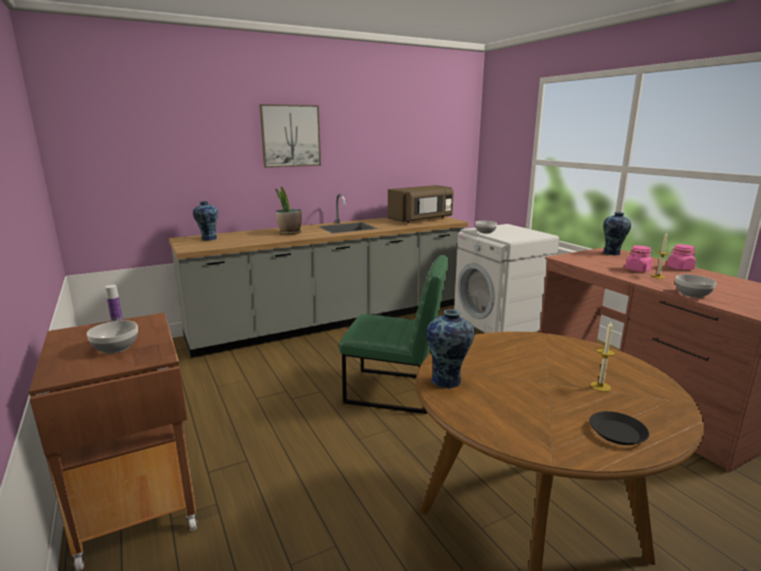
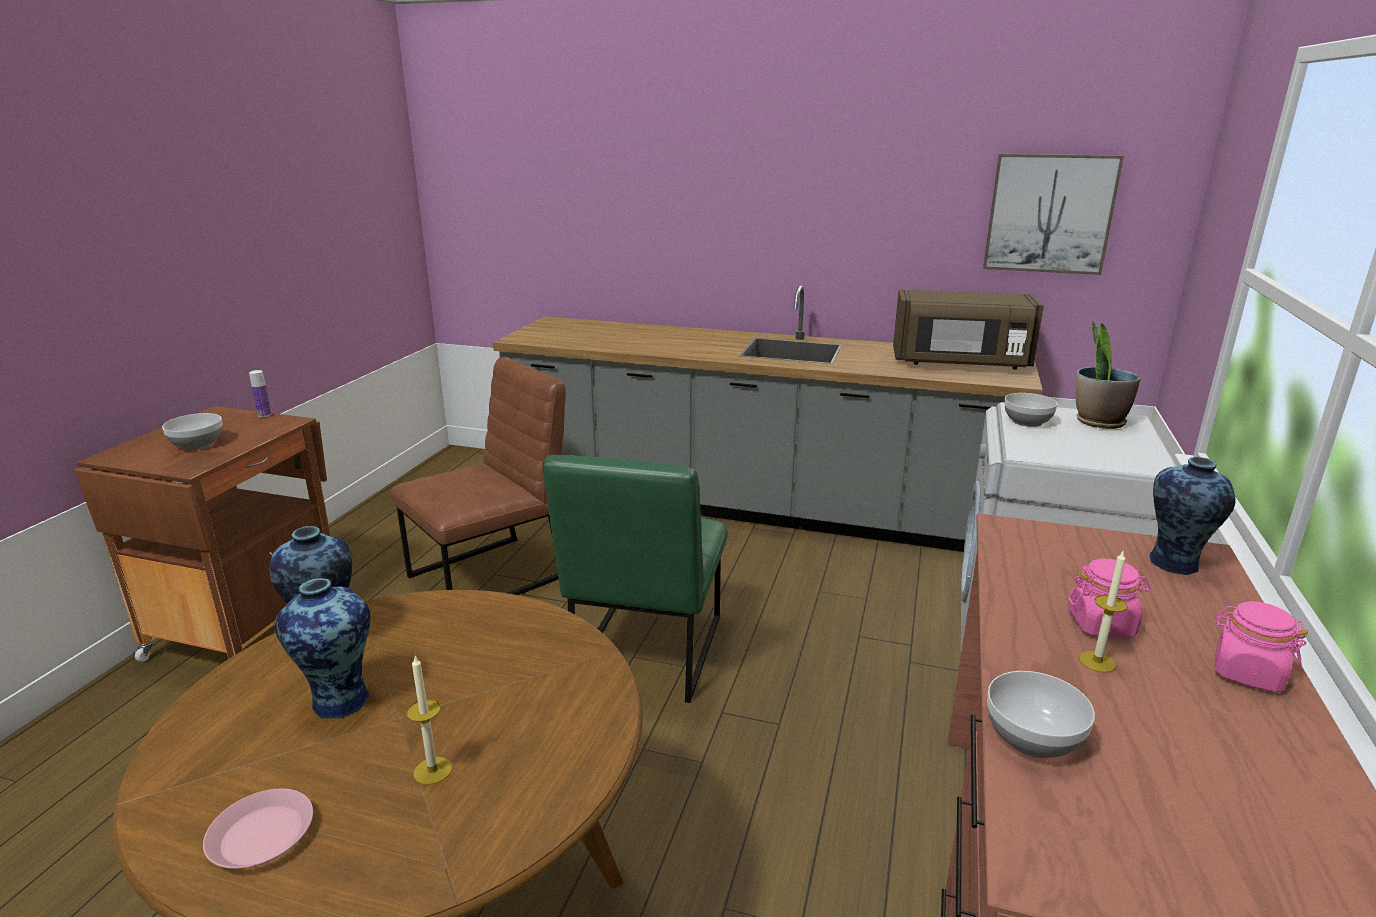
camera: 45 degrees right, 5 degrees up
vase [193,201,218,241] -> vase moved to [274,578,371,719]
picture [259,104,321,168] -> picture moved to [983,154,1124,275]
potted plant [275,187,302,235] -> potted plant moved to [1075,321,1140,429]
green chair [339,255,449,414] -> green chair turned 45 degrees clockwise [543,455,728,703]
black plate [589,411,649,445] -> pink plate [203,789,313,869]
none -> brown chair [391,357,565,595]

